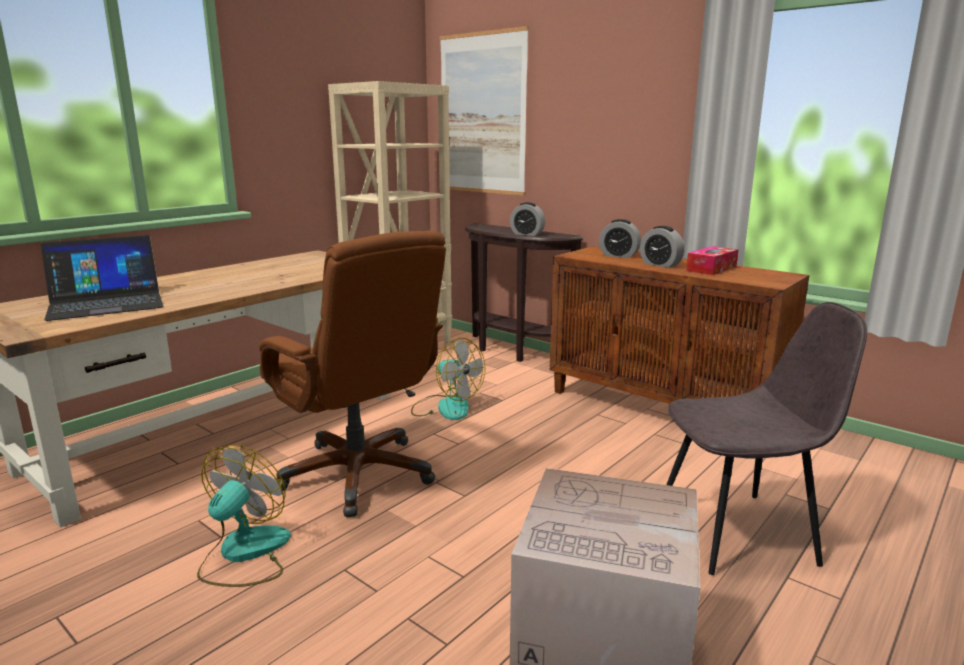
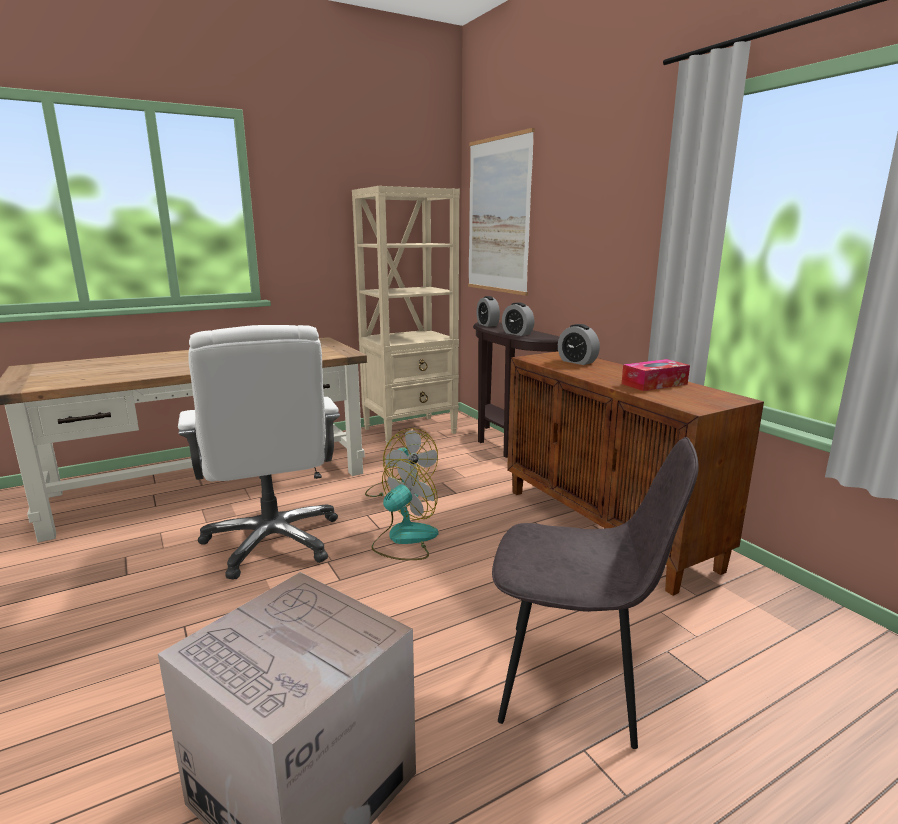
camera: 20 degrees right, 0 degrees up
laptop [40,235,163,321] -> none
fan [197,445,291,587] -> fan moved to [371,459,438,560]
brown office chair [259,231,446,517] -> white office chair [178,325,340,580]
alarm clock [640,226,684,268] -> alarm clock moved to [476,296,500,327]

